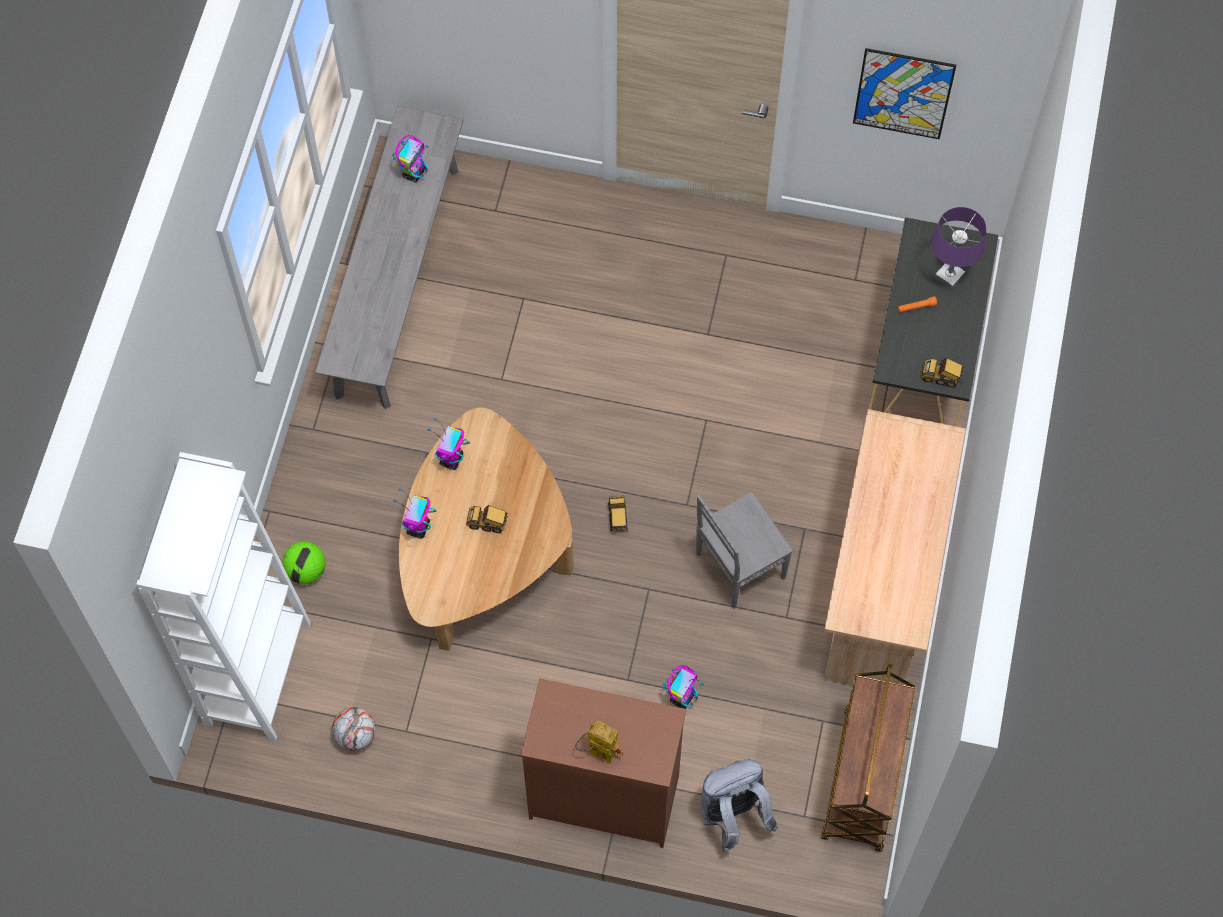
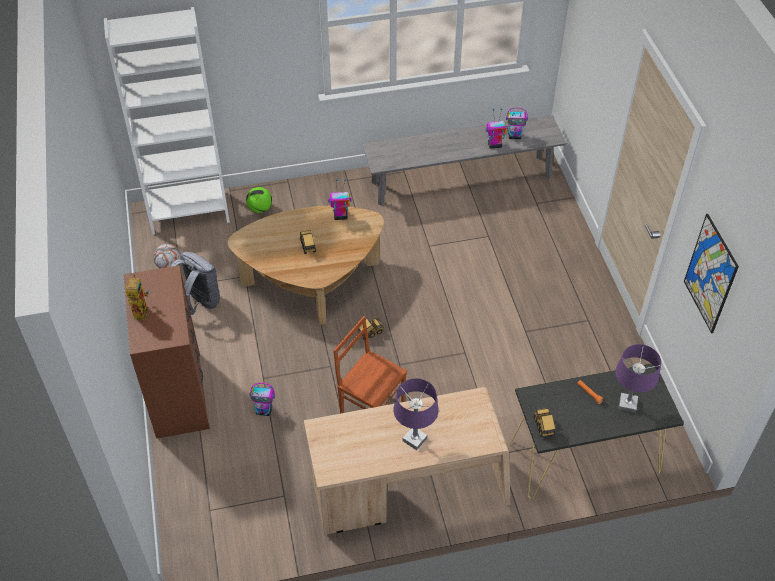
camera: 65 degrees right, 15 degrees down
toy robot [393,488,436,539] -> toy robot moved to [486,109,508,149]
grey chair [696,492,793,609] -> brown chair [334,316,407,414]
grey backpack [701,759,778,852] -> grey backpack moved to [171,252,220,315]
brown cart [821,664,915,852] -> none
none -> purple table lamp [393,378,439,450]

